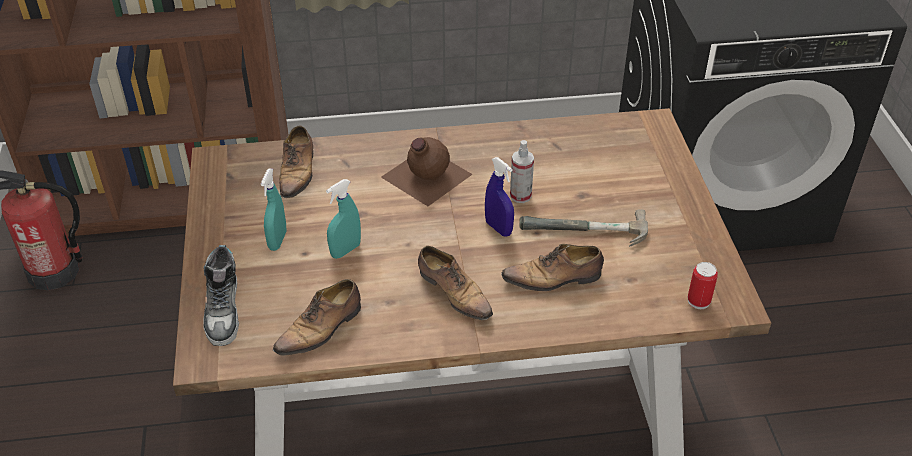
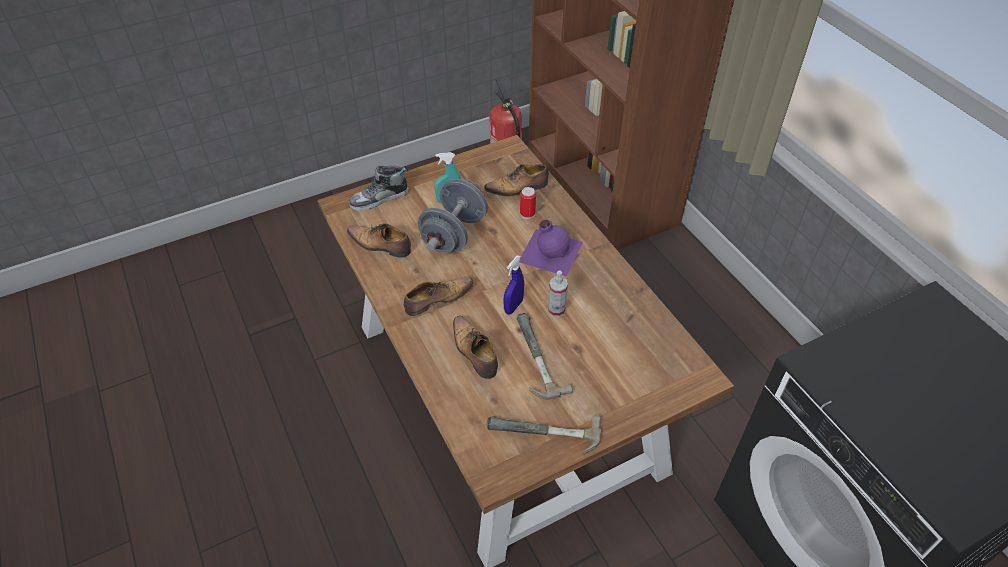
camera: 70 degrees right, 5 degrees up
turquoise spray bottle [326,179,361,259] -> grey dumbbell [418,179,488,253]
brown bottle [381,137,473,206] -> purple bottle [519,220,583,276]
shoe [418,246,493,320] -> shoe turned 150 degrees counterclockwise [404,277,474,316]
can [688,262,718,309] -> can moved to [520,187,536,219]
none -> hammer [487,416,601,455]

